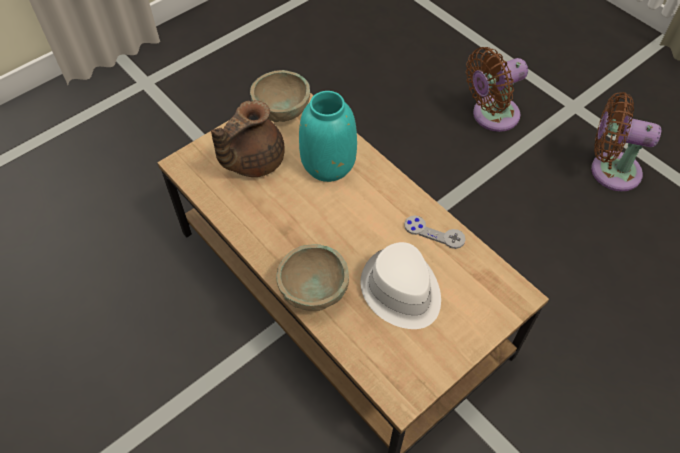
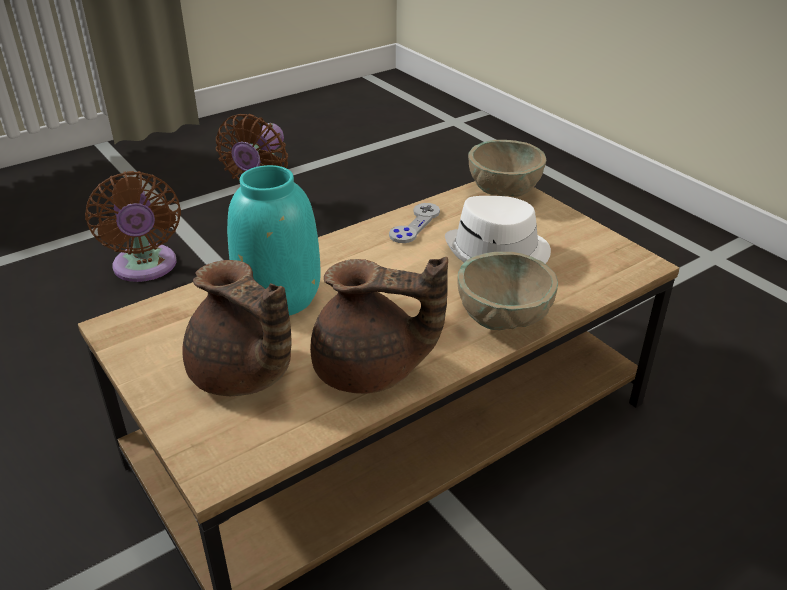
camera: 85 degrees left, 20 degrees down
beige bowl [250,70,310,122] -> beige bowl moved to [468,140,546,197]
none -> brown teapot [310,257,448,394]

